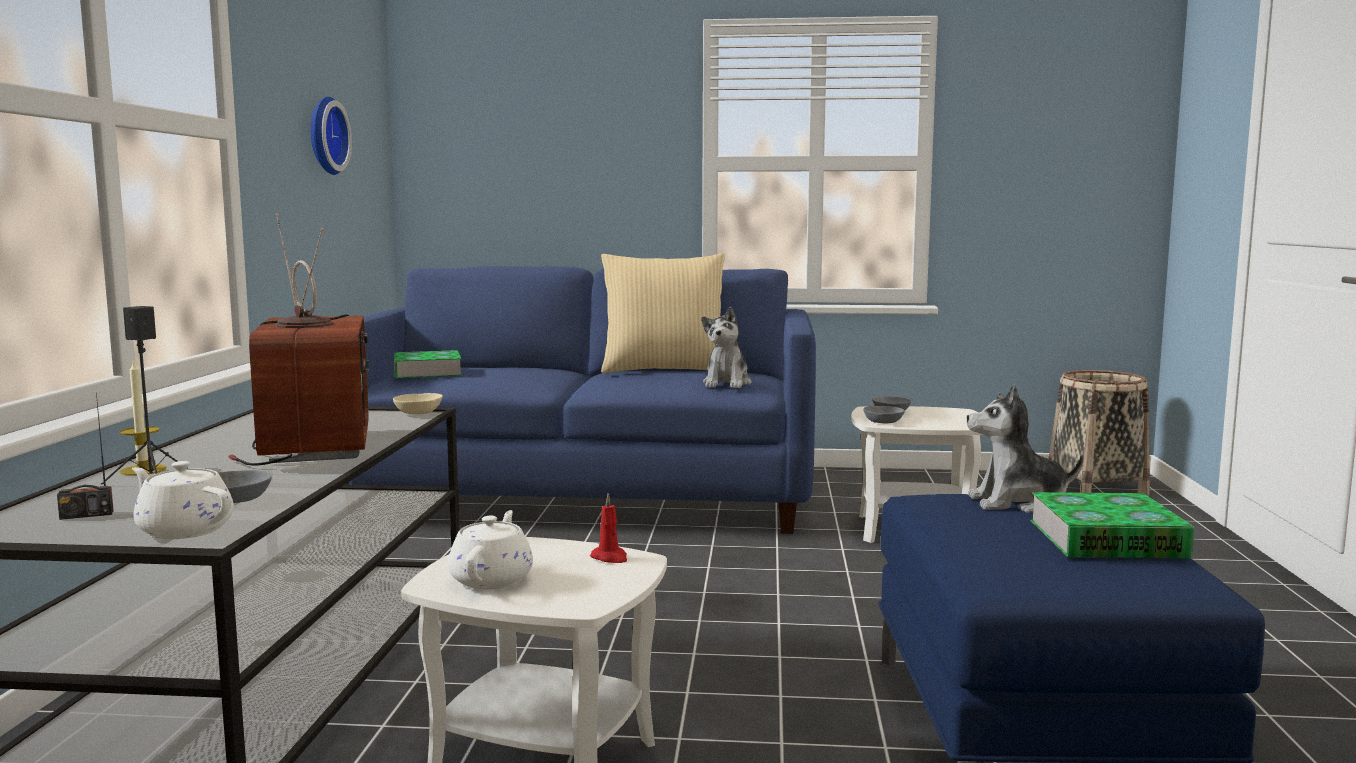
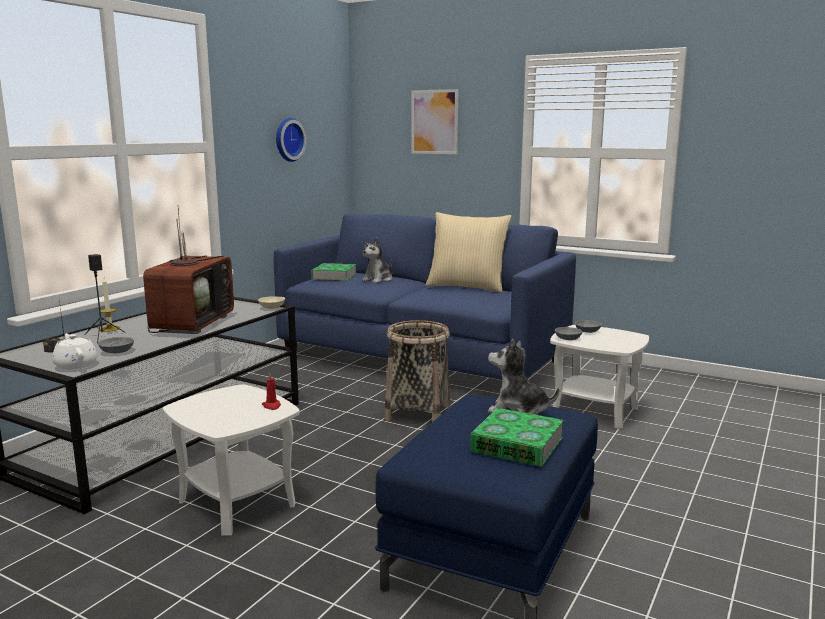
camera: 25 degrees right, 5 degrees up
white teapot [448,510,533,589] -> none
plush toy [701,307,752,388] -> plush toy moved to [362,238,393,283]
basket [1049,370,1150,496] -> basket moved to [384,320,450,422]
none -> picture [412,89,458,154]

